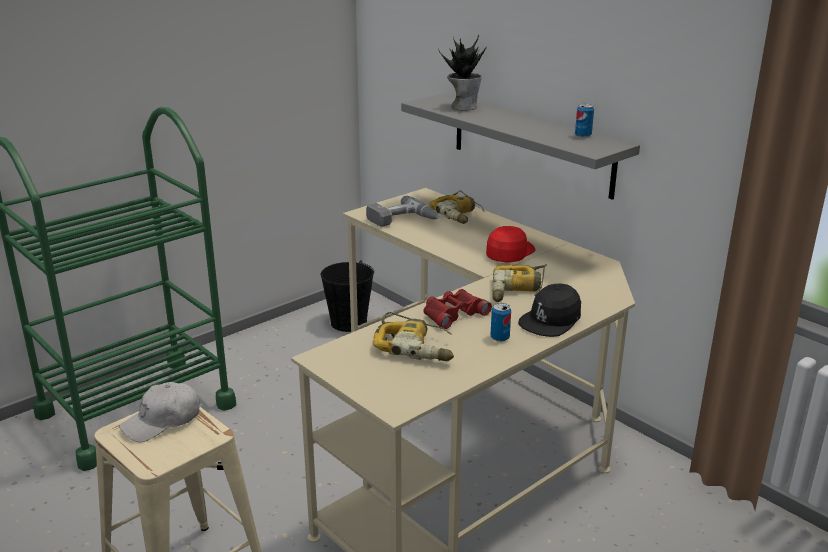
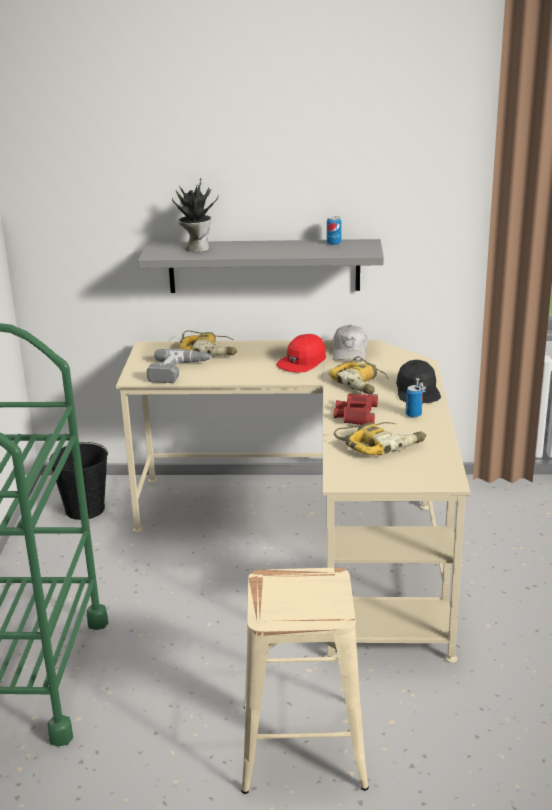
camera: 45 degrees left, 0 degrees up
white cap [119,382,200,442] -> white cap moved to [332,325,368,361]
red cap [486,226,535,263] -> red cap turned 120 degrees counterclockwise [276,334,326,373]

